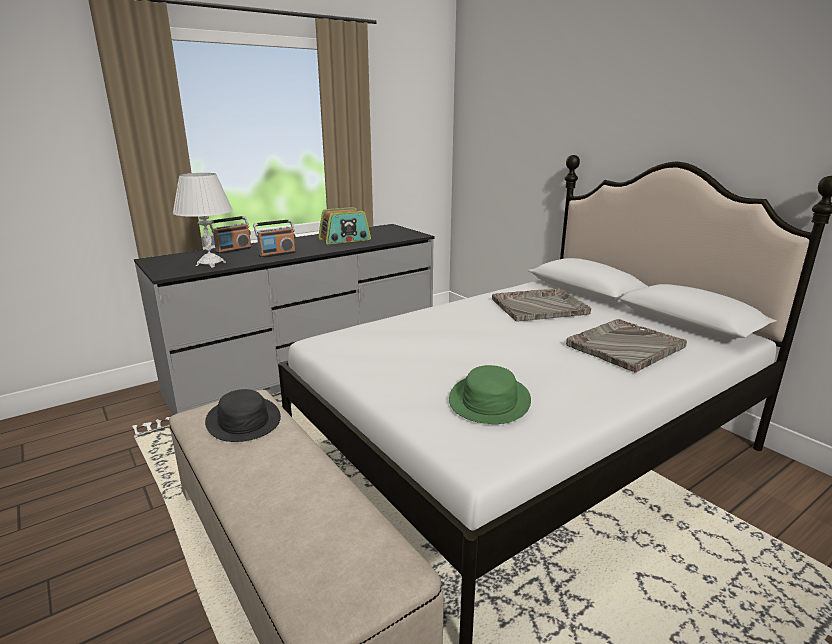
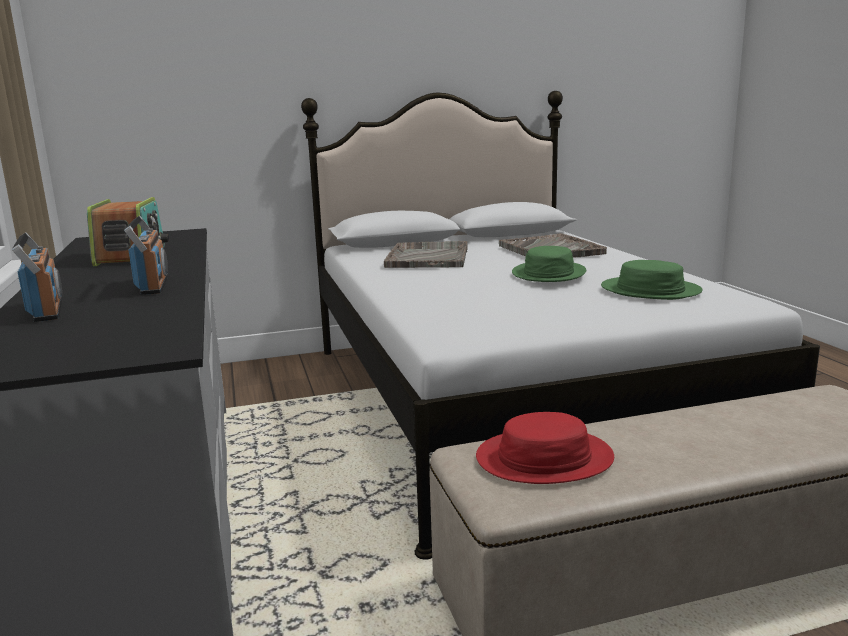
camera: 70 degrees left, 5 degrees down
white table lamp [172,173,233,268] -> none
black hat [205,389,281,442] -> red hat [476,412,614,484]
none -> green hat [512,246,586,282]

